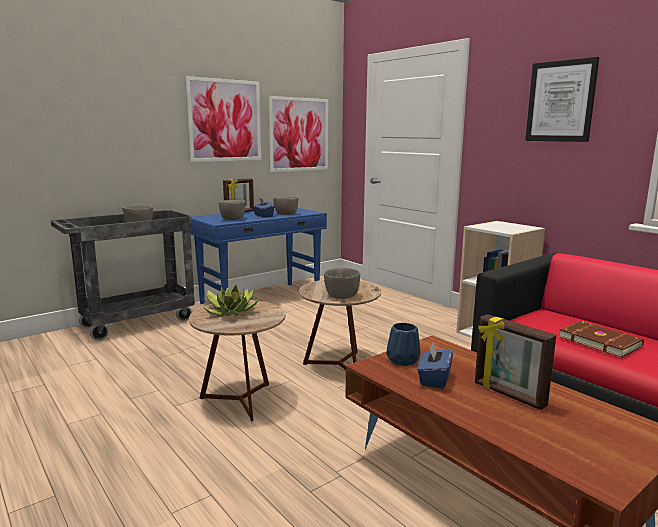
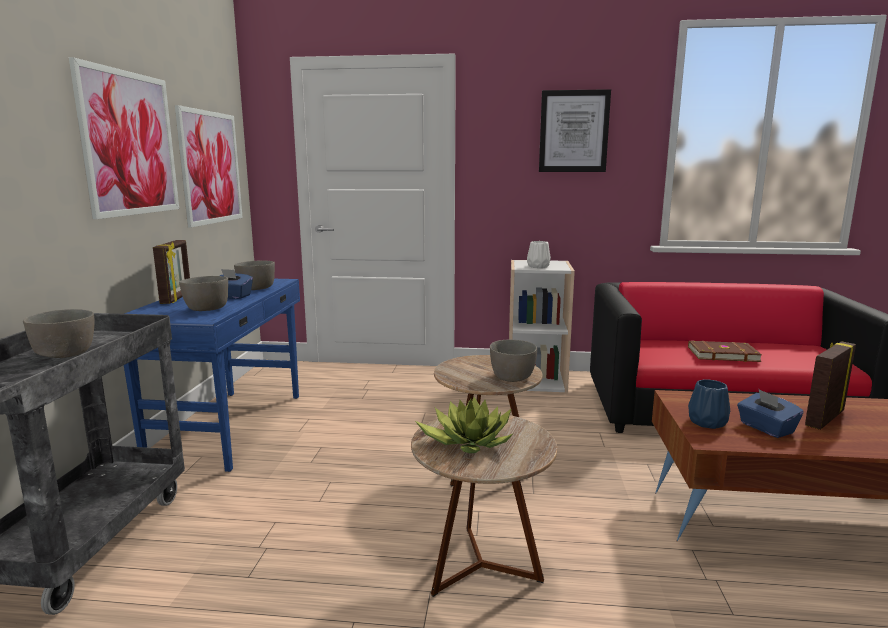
camera: 45 degrees left, 0 degrees up
picture frame [475,314,556,410] -> picture frame turned 135 degrees clockwise [805,341,856,430]
none -> white vase [527,241,551,268]

